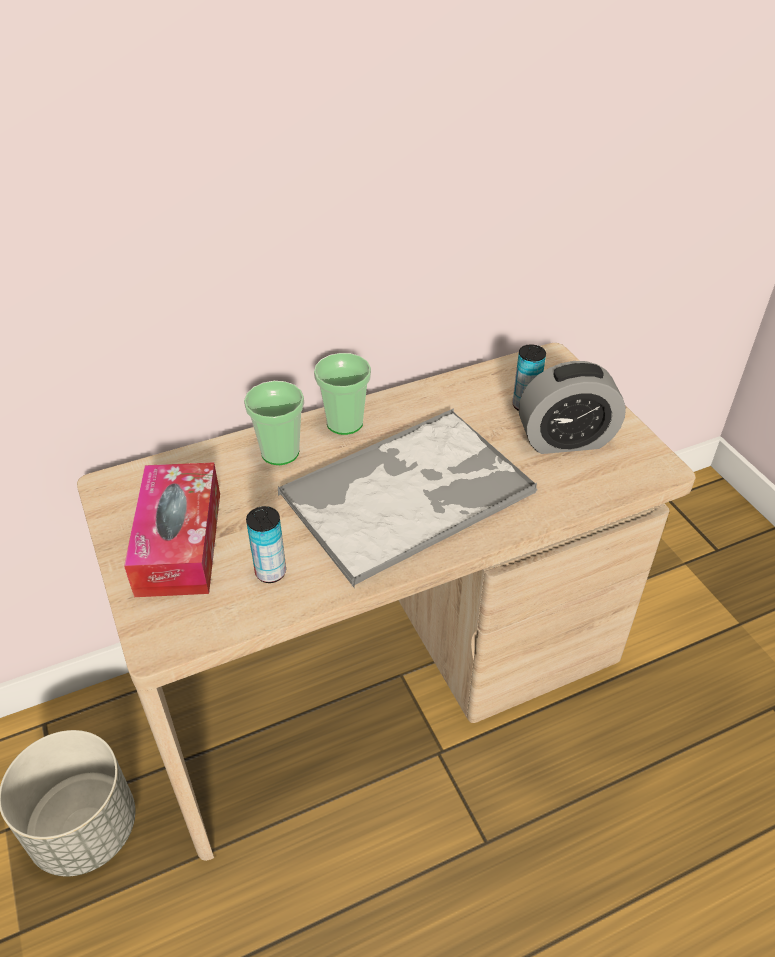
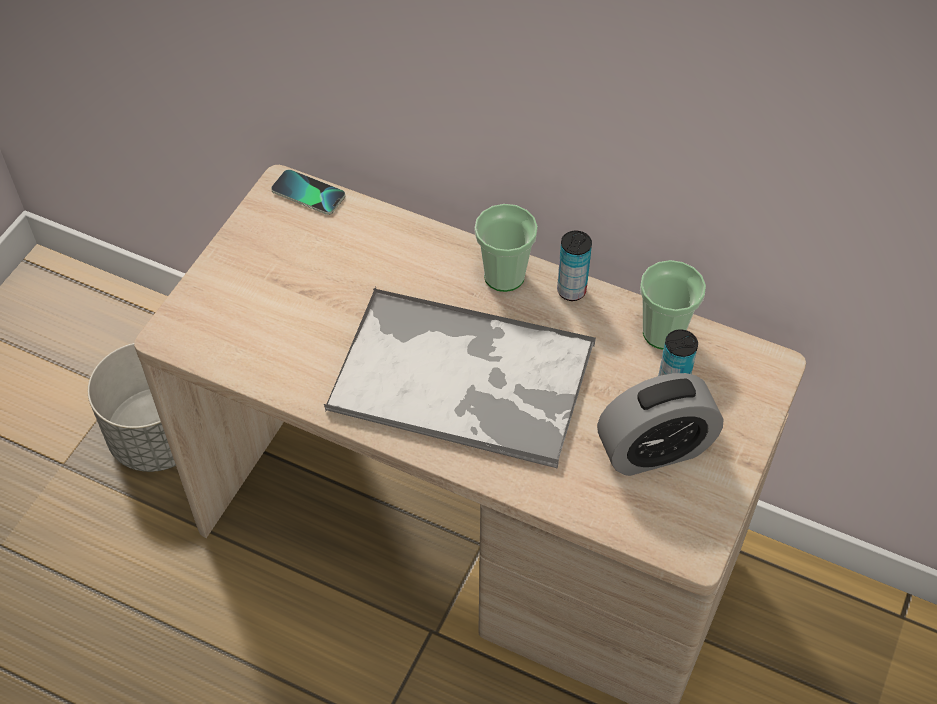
camera: 50 degrees right, 10 degrees up
tissue box [124,462,220,597] -> none
cup [244,381,304,465] -> cup moved to [640,260,706,350]
can [246,506,286,583] -> can moved to [557,231,592,301]
alarm clock [519,361,626,454] -> alarm clock turned 60 degrees counterclockwise [597,373,724,476]
none -> phone [271,169,345,215]

